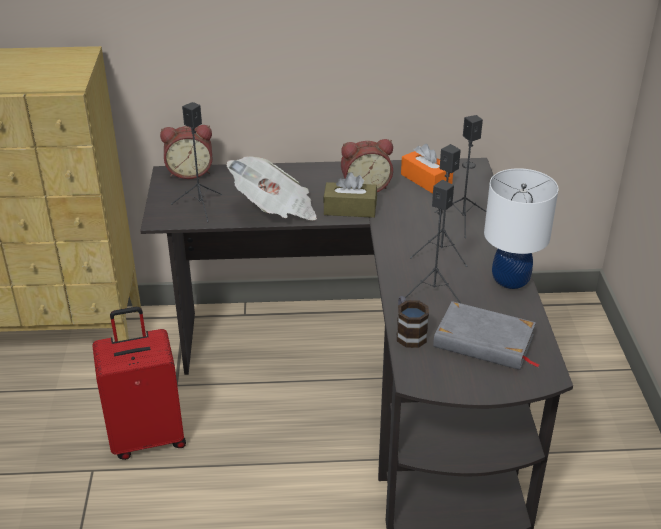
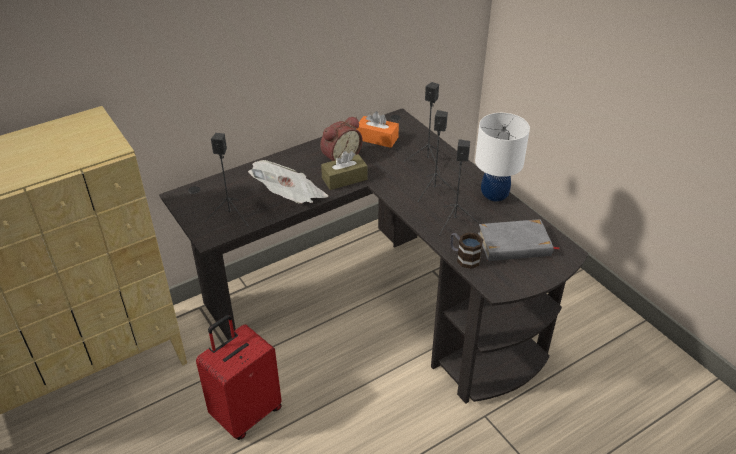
camera: 30 degrees left, 5 degrees up
alarm clock [160,125,213,179] -> none

